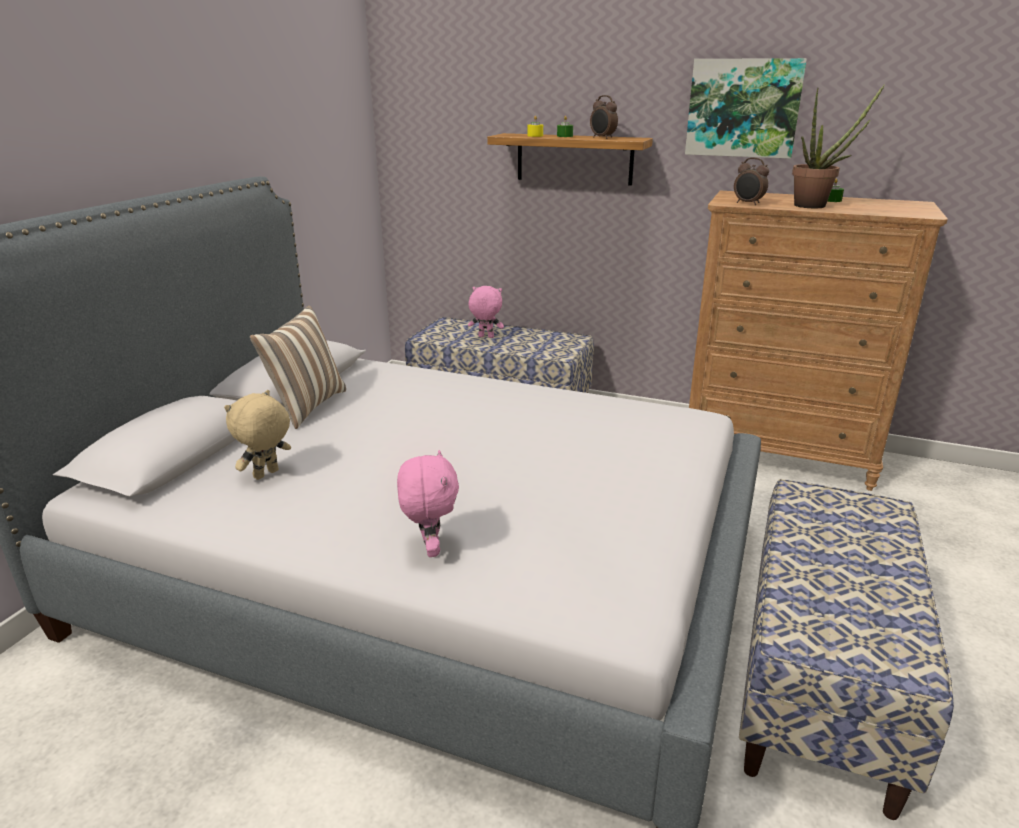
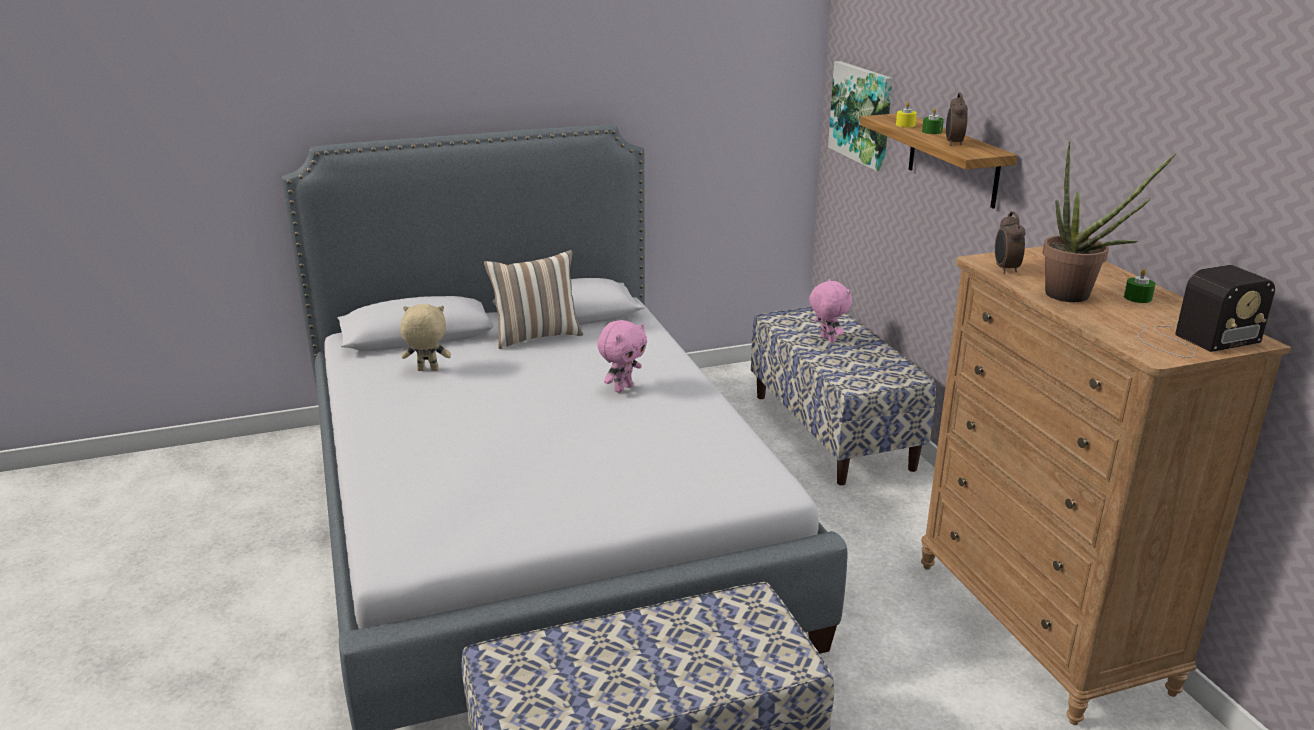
camera: 50 degrees right, 0 degrees up
pink plush toy [397,450,459,557] -> pink plush toy moved to [597,320,647,393]
picture [685,58,807,159] -> picture moved to [828,61,893,171]
none -> radio [1137,265,1275,358]

